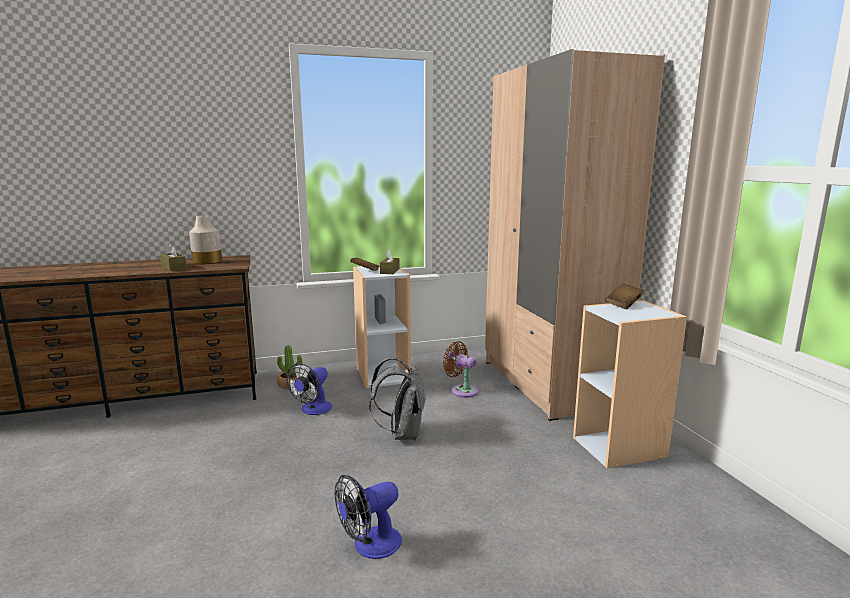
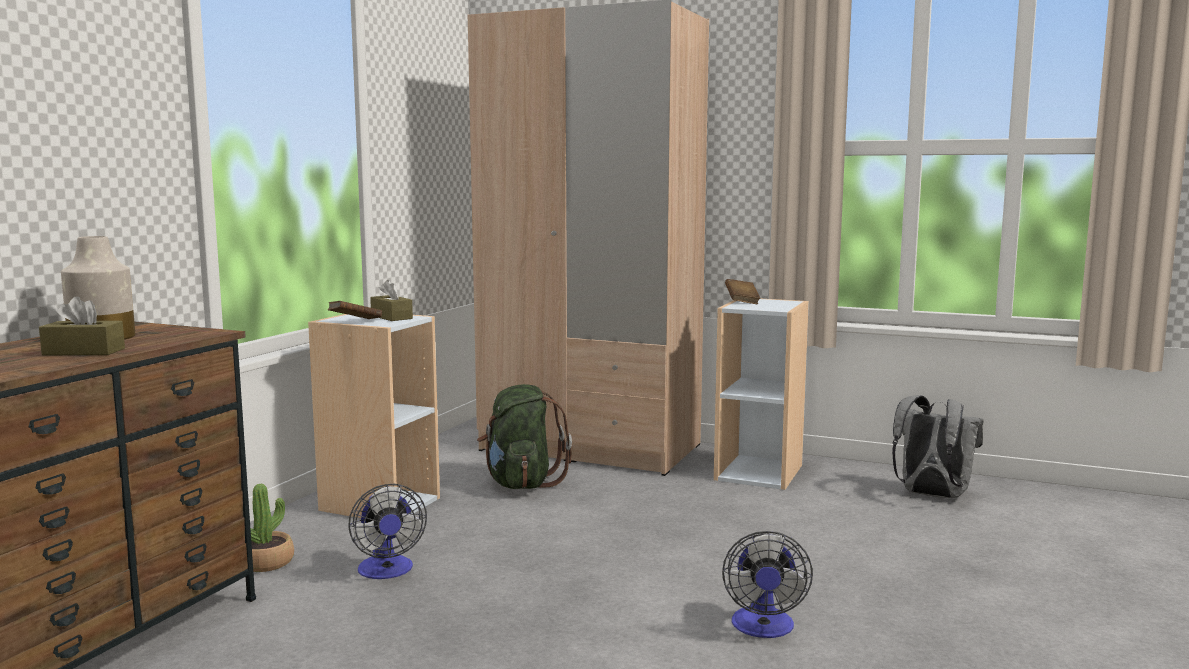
camera: 50 degrees left, 5 degrees down
grey backpack [369,357,426,440] -> grey backpack moved to [892,395,984,498]
brown fan [443,341,479,398] -> green backpack [477,384,572,489]

